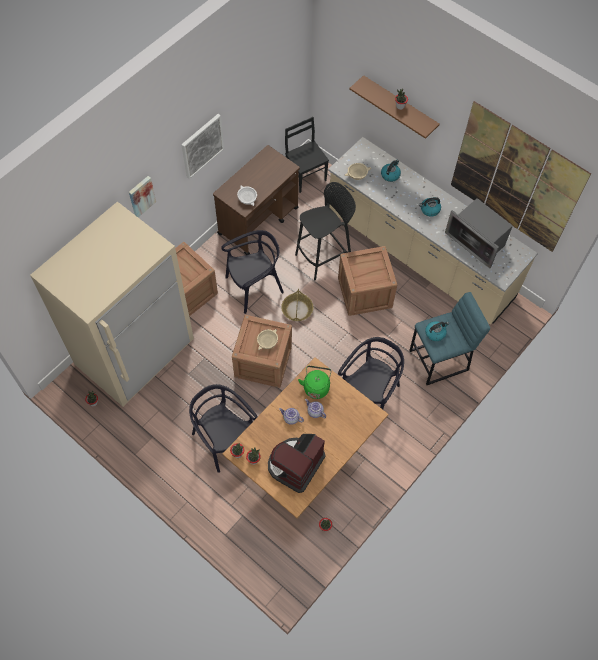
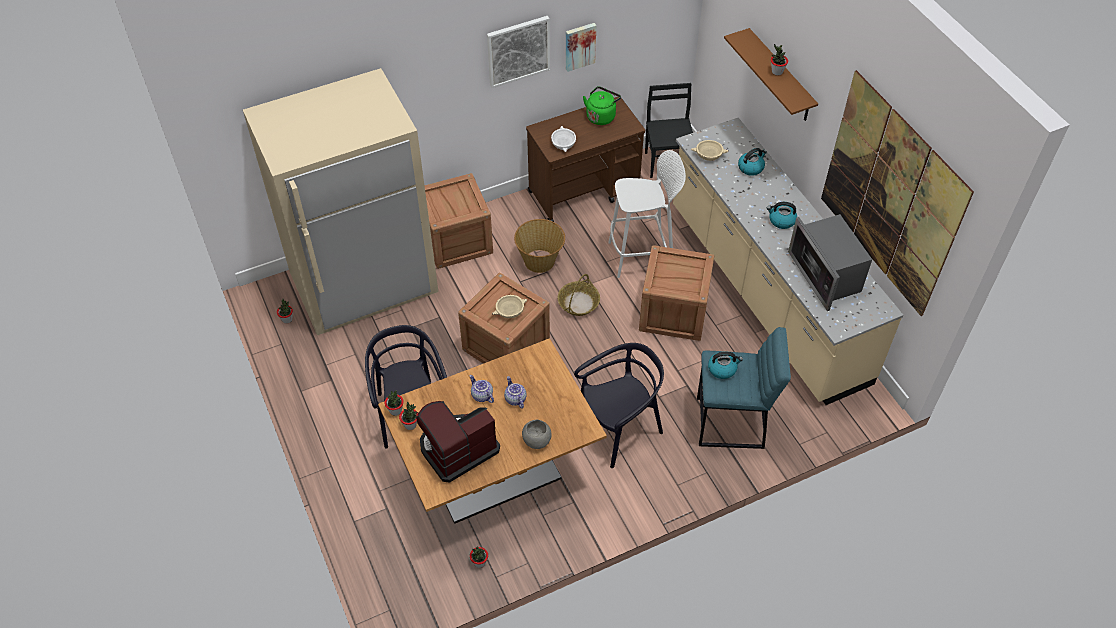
camera: 25 degrees right, 10 degrees down
picture [129,176,156,217] -> picture moved to [566,23,596,72]
black chair [221,230,284,314] -> basket [514,219,565,273]
black stool [295,182,356,280] -> white stool [608,150,686,278]
green kettle [298,366,331,399] -> green kettle moved to [583,86,621,125]
none -> grey bowl [522,420,551,449]

